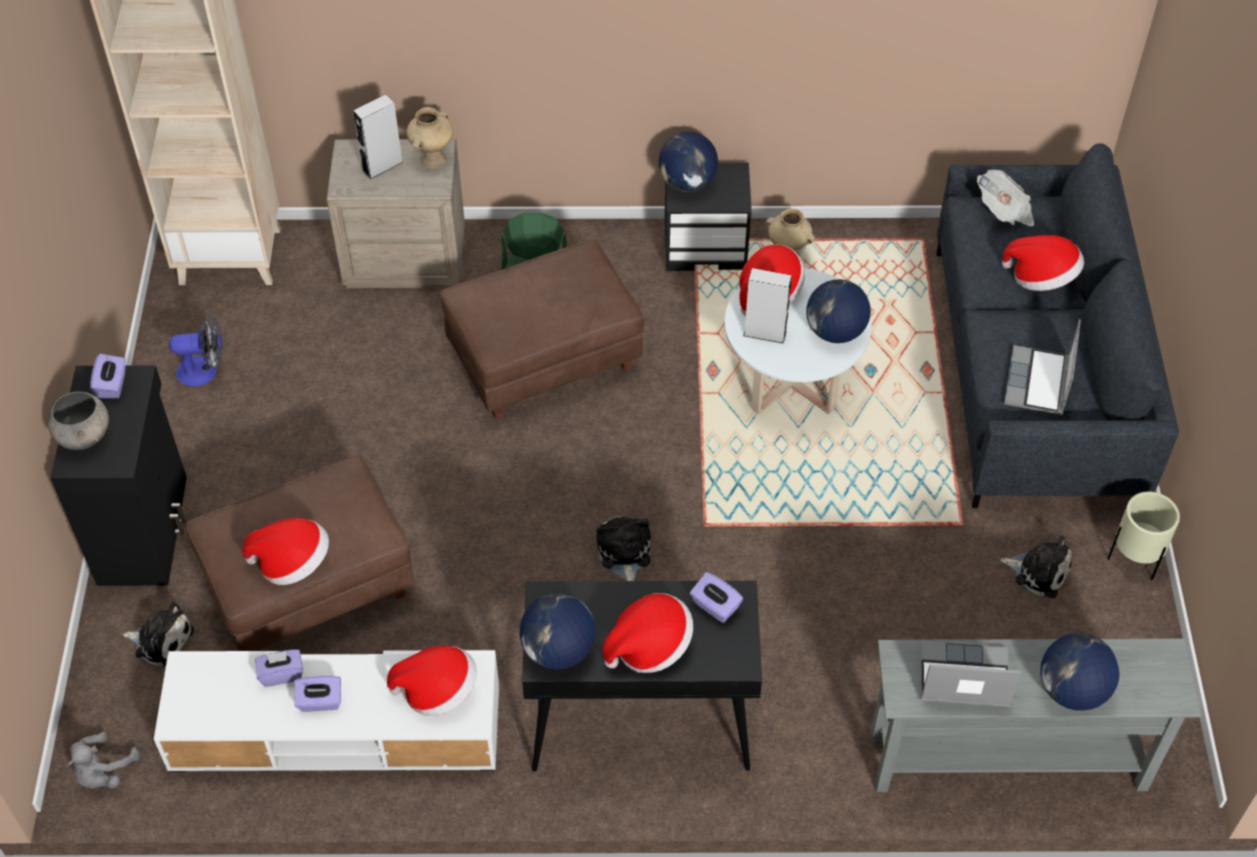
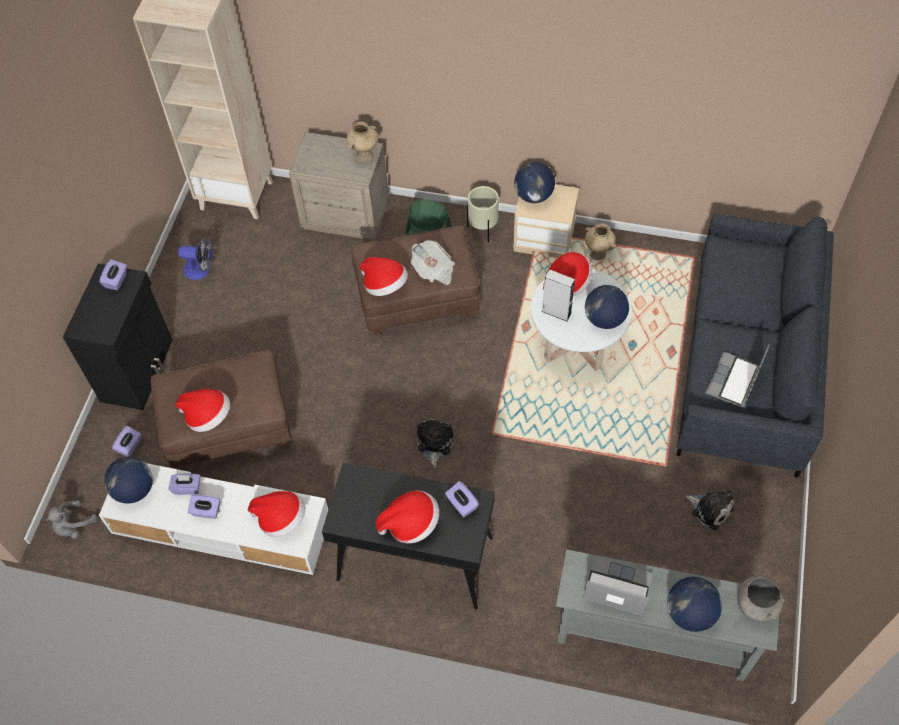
camera: 15 degrees right, 5 degrees up
grey bowl [48,391,109,450] -> grey bowl moved to [737,576,785,621]
plush toy [122,602,194,667] -> purple tissue box [112,426,141,457]
grey speaker [353,94,403,179] -> none
globe [520,593,596,670] -> globe moved to [104,457,153,504]
black nightstand [664,163,752,271] -> beige nightstand [513,184,579,258]
newspaper [977,169,1035,226] -> newspaper moved to [411,240,455,285]
hat [1002,235,1084,291] -> hat moved to [359,257,408,296]
beige planter [1107,492,1180,580] -> beige planter moved to [467,186,499,242]

